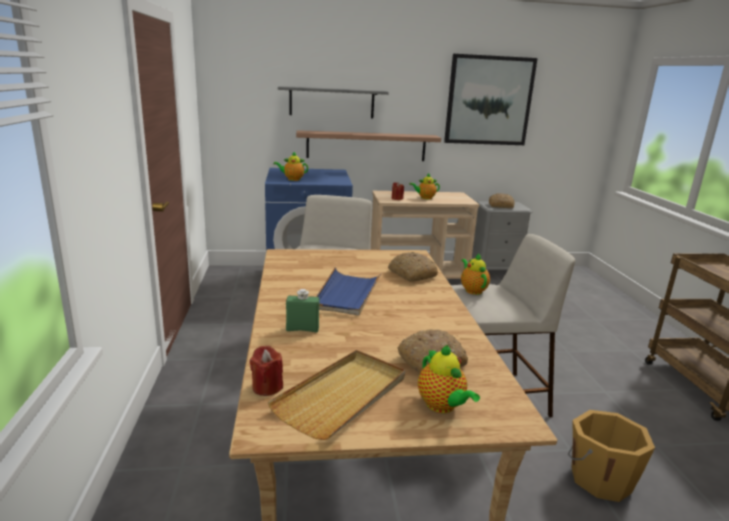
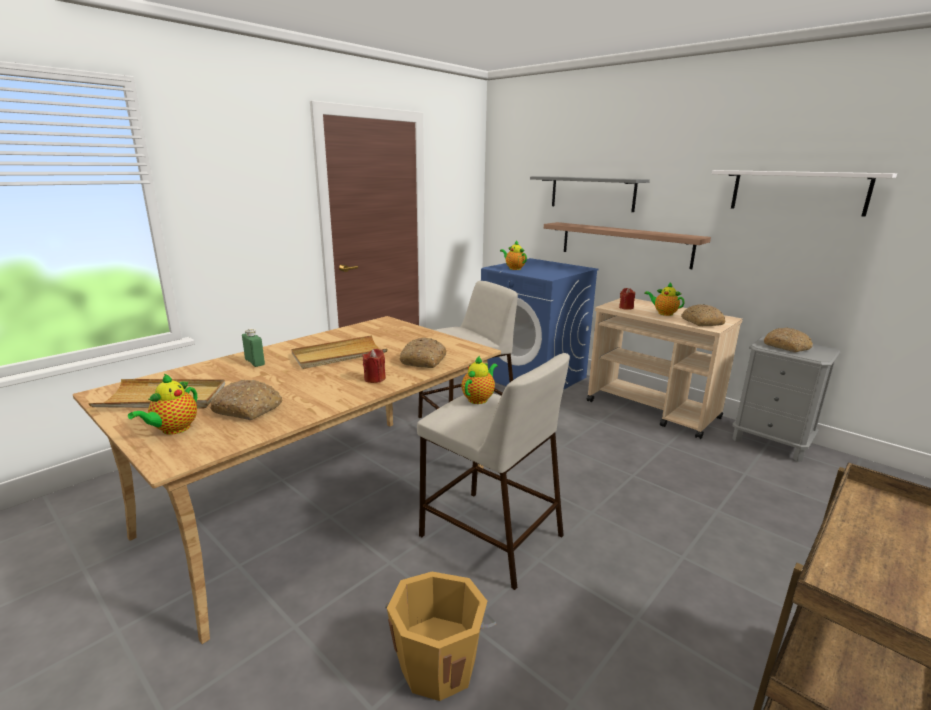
camera: 50 degrees right, 0 degrees up
red candle [250,346,283,396] -> red candle moved to [362,349,386,383]
blue tray [316,267,381,316] -> beige tray [291,335,387,369]
picture [444,54,538,145] -> white shelf [712,170,897,217]
none -> bread [681,304,726,326]

